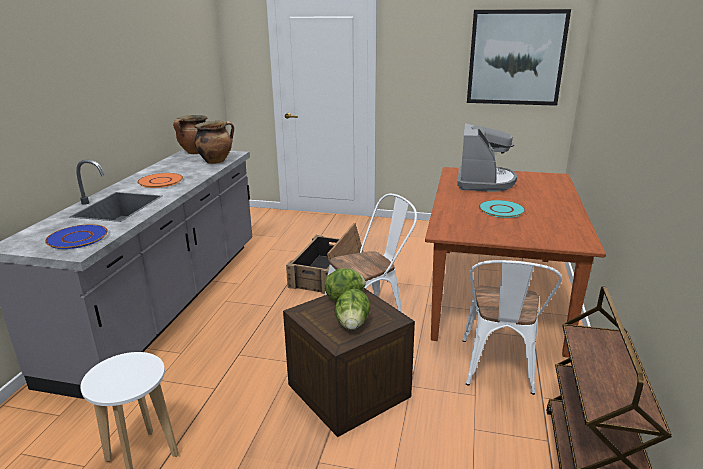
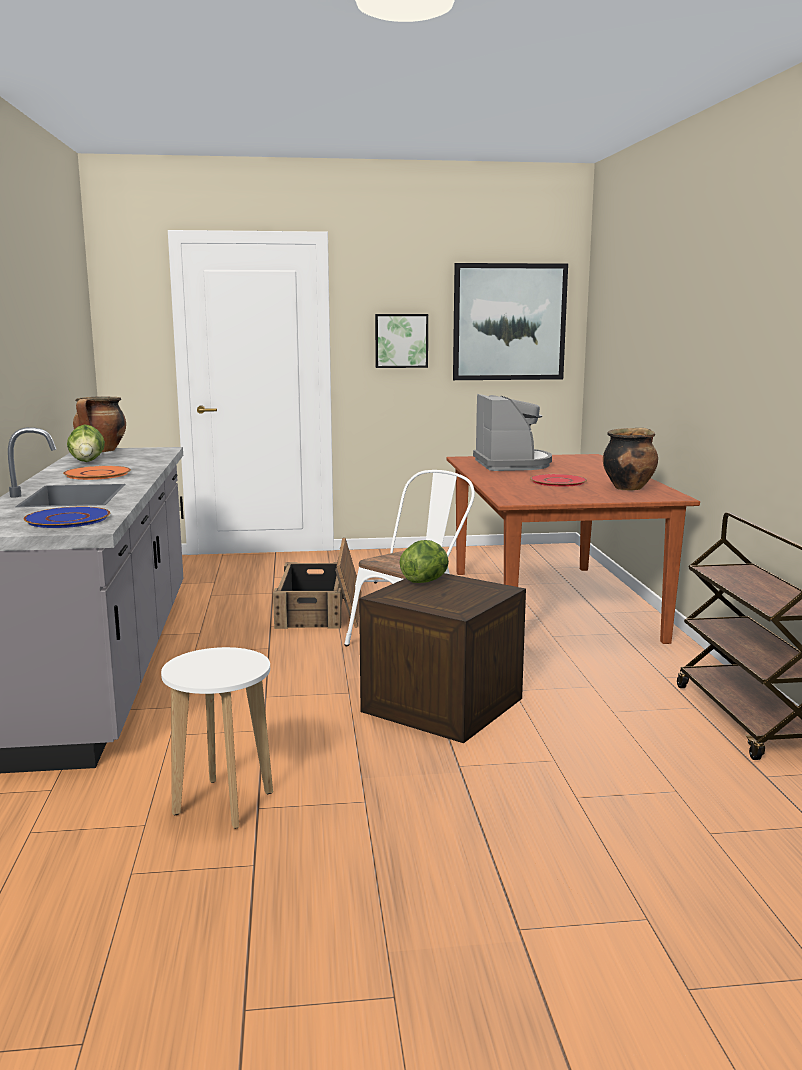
camera: 20 degrees left, 10 degrees down
cooking pot [195,121,234,164] -> cooking pot moved to [603,428,658,491]
lettuce [334,289,370,330] -> lettuce moved to [67,424,105,462]
white chair [462,260,562,395] -> none
turquoise plate [479,200,526,218] -> red plate [530,474,587,487]
none -> picture [375,314,428,368]

